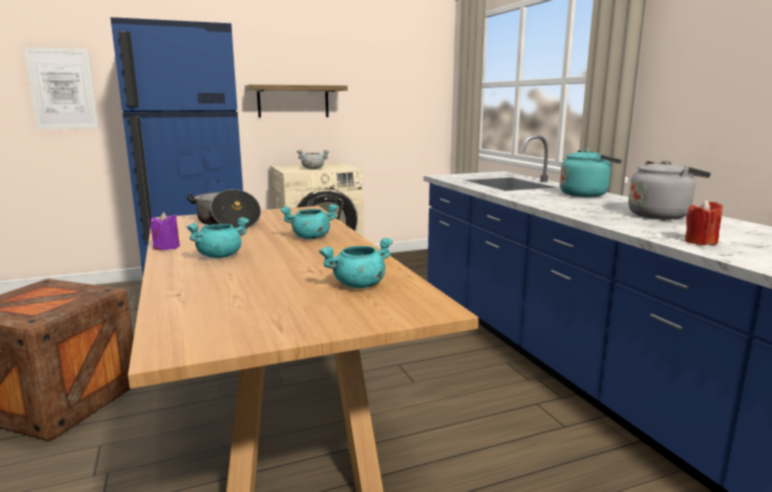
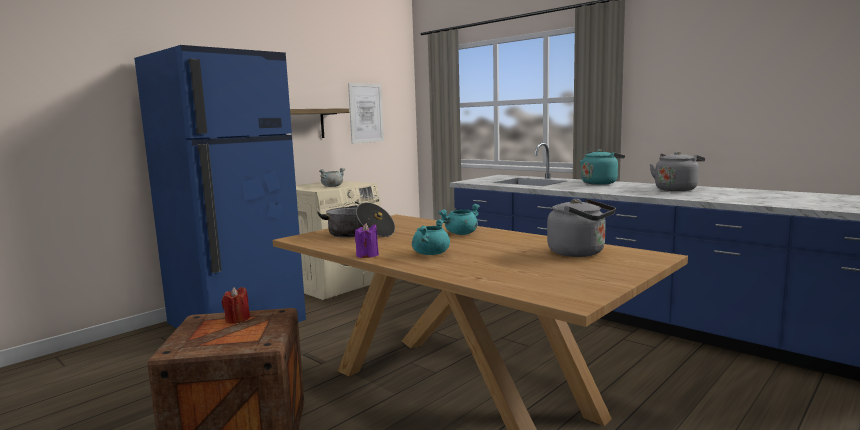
camera: 25 degrees left, 5 degrees down
picture [23,47,99,129] -> picture moved to [348,83,384,144]
turquoise cooking pot [319,238,393,288] -> grey kettle [547,199,616,257]
red candle [685,200,722,245] -> red candle moved to [222,287,250,324]

